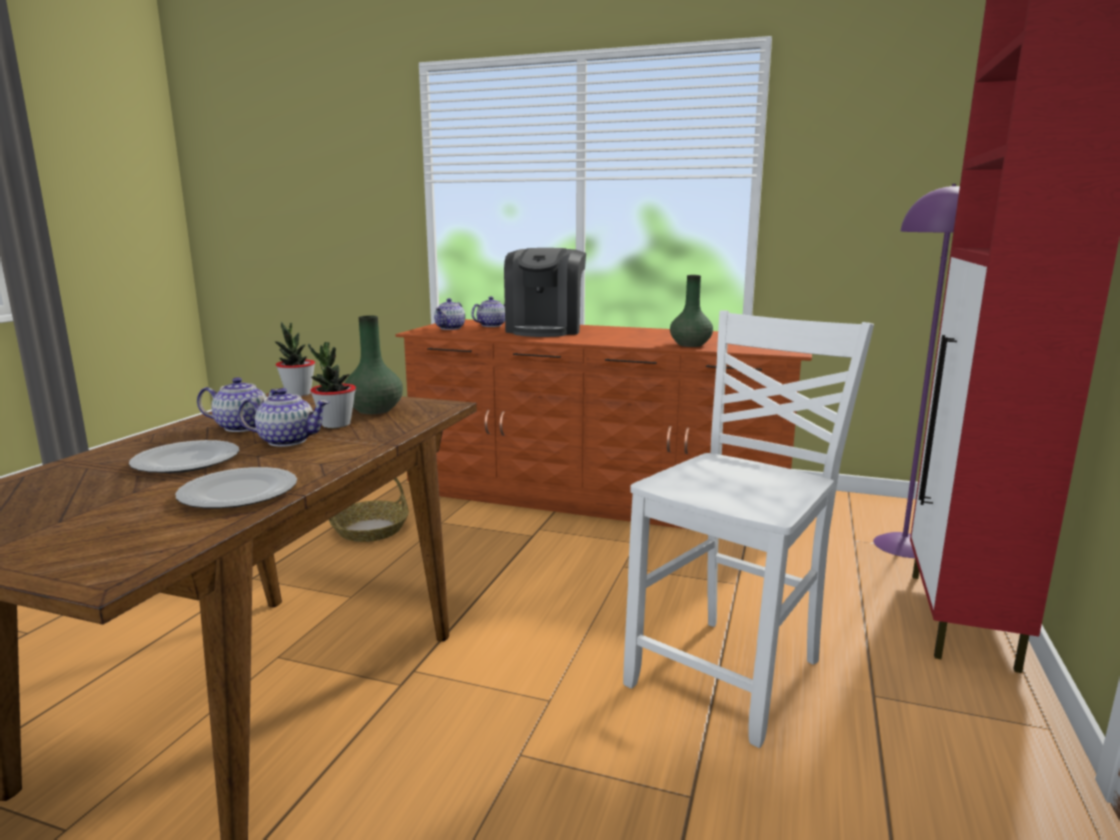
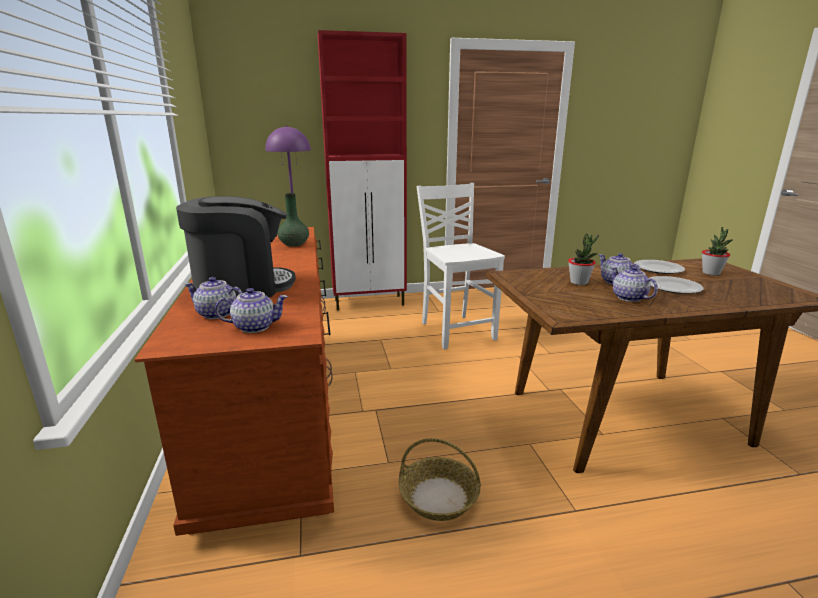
camera: 120 degrees left, 5 degrees up
potted plant [275,322,315,396] -> potted plant moved to [702,227,732,275]
green vase [345,315,403,414] -> none
white chair [623,310,874,748] -> white chair turned 60 degrees clockwise [417,183,505,350]

